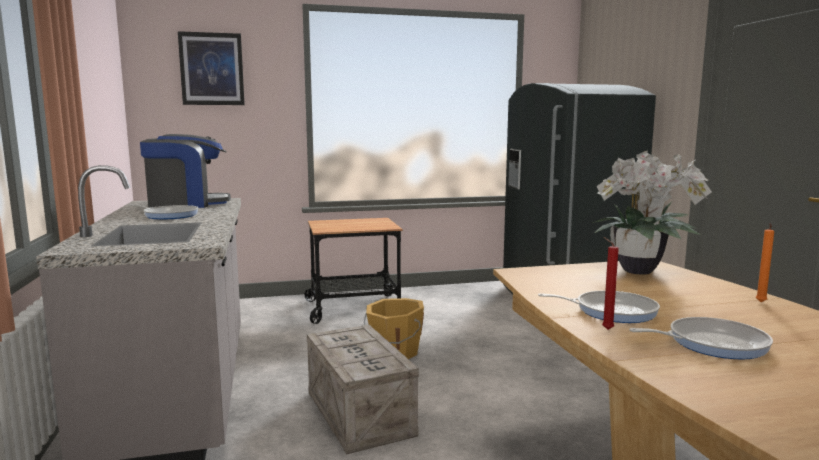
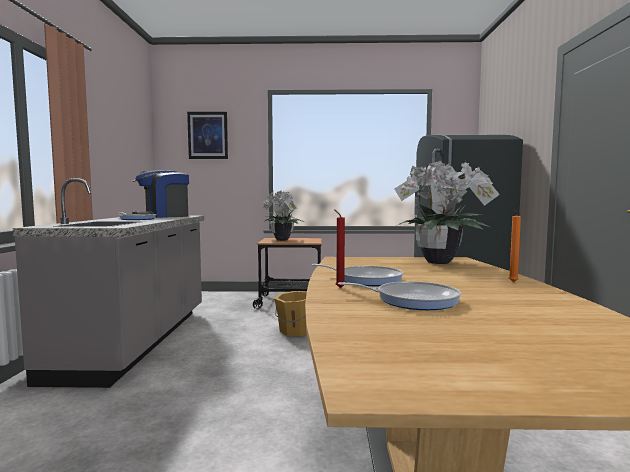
camera: 15 degrees right, 5 degrees down
coffee machine [140,134,231,208] -> coffee machine turned 150 degrees clockwise [132,170,189,218]
crate [307,324,419,454] -> none
none -> potted plant [264,191,304,241]

